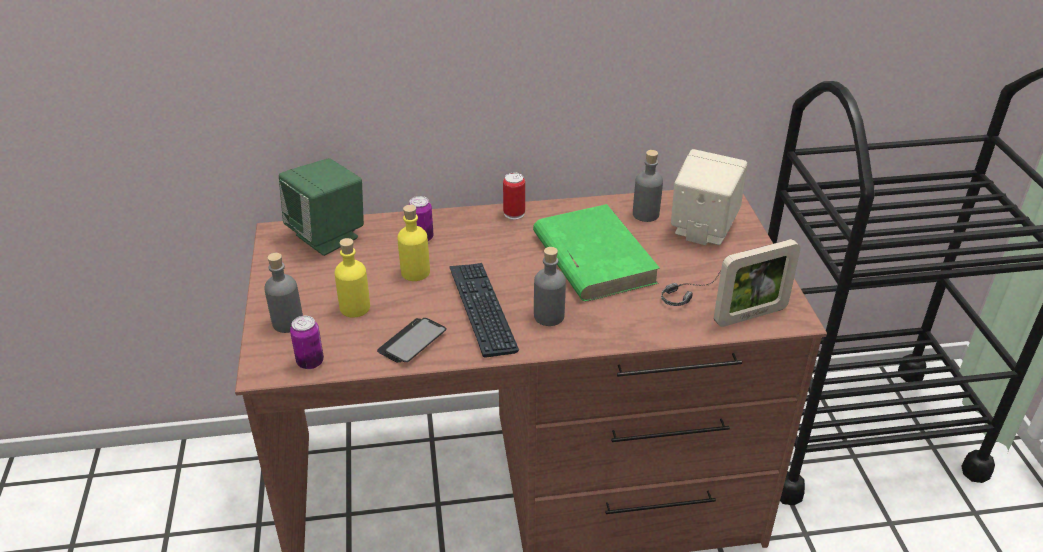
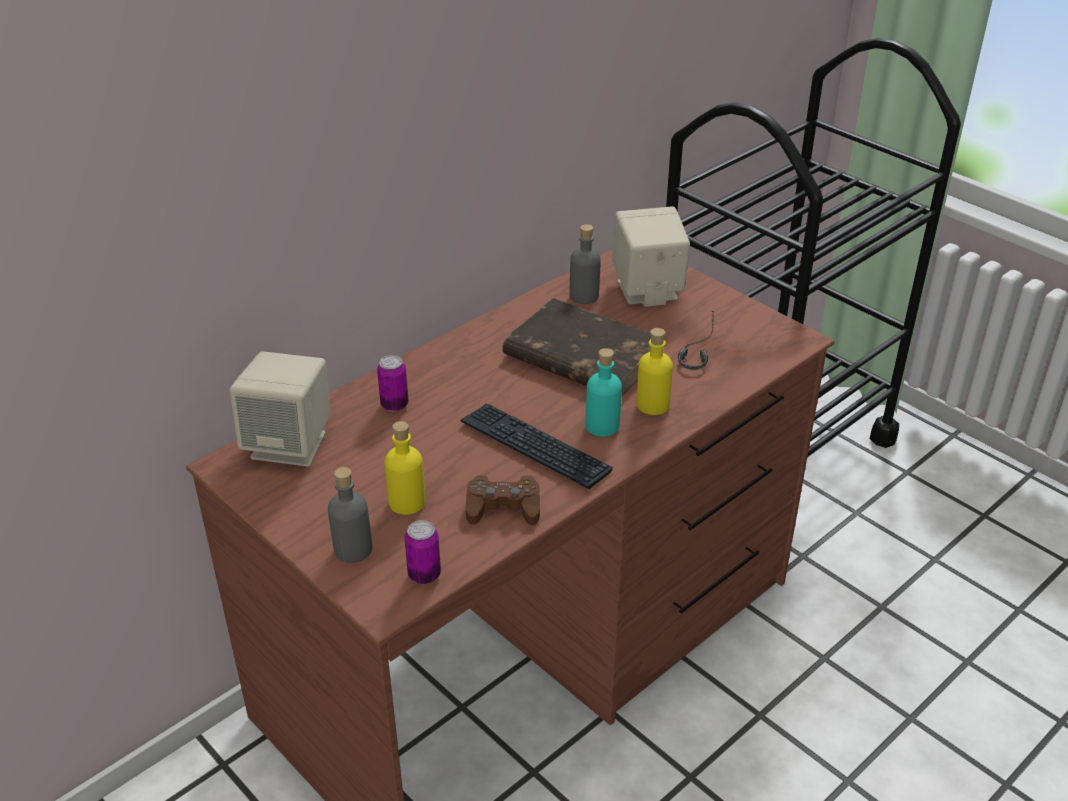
camera: 35 degrees left, 0 degrees up
green speaker [279,158,364,256] -> beige speaker [230,351,331,466]
phone [377,318,447,363] -> brown game controller [466,475,540,525]
yellow bottle [397,205,430,281] -> yellow bottle moved to [637,328,673,415]
can [503,172,525,220] -> none
green book [533,204,660,301] -> brown book [502,298,665,397]
grey bottle [534,247,566,326] -> turquoise bottle [586,348,622,437]
picture frame [714,239,801,327] -> none

